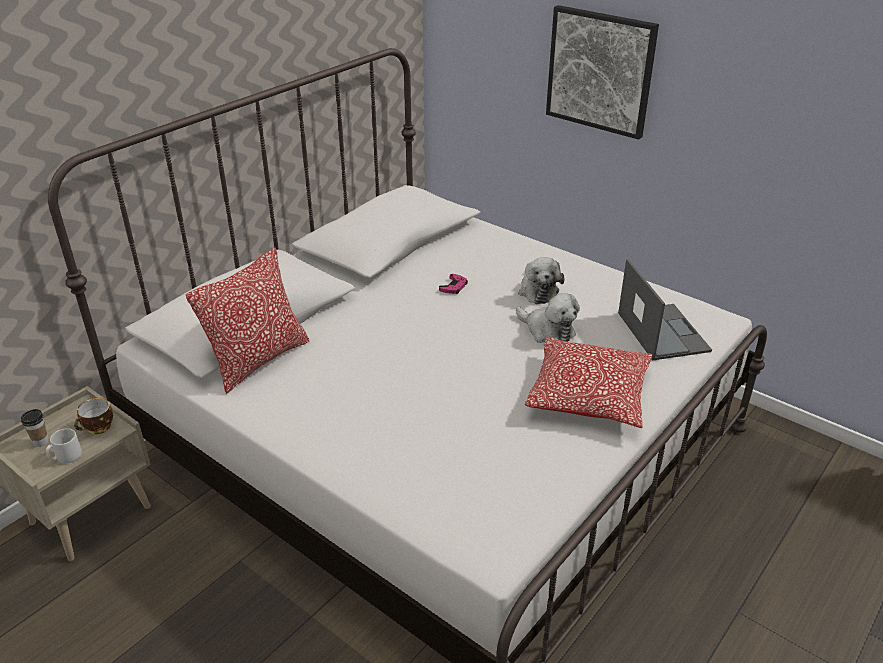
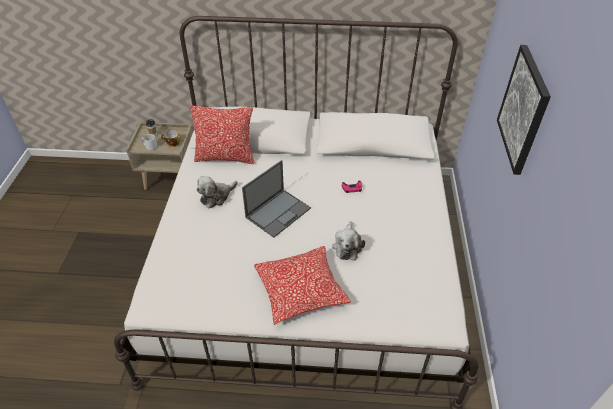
camera: 55 degrees right, 10 degrees up
plush toy [518,257,564,304] -> plush toy moved to [196,176,238,208]
laptop [618,259,712,361] -> laptop moved to [242,160,311,238]

